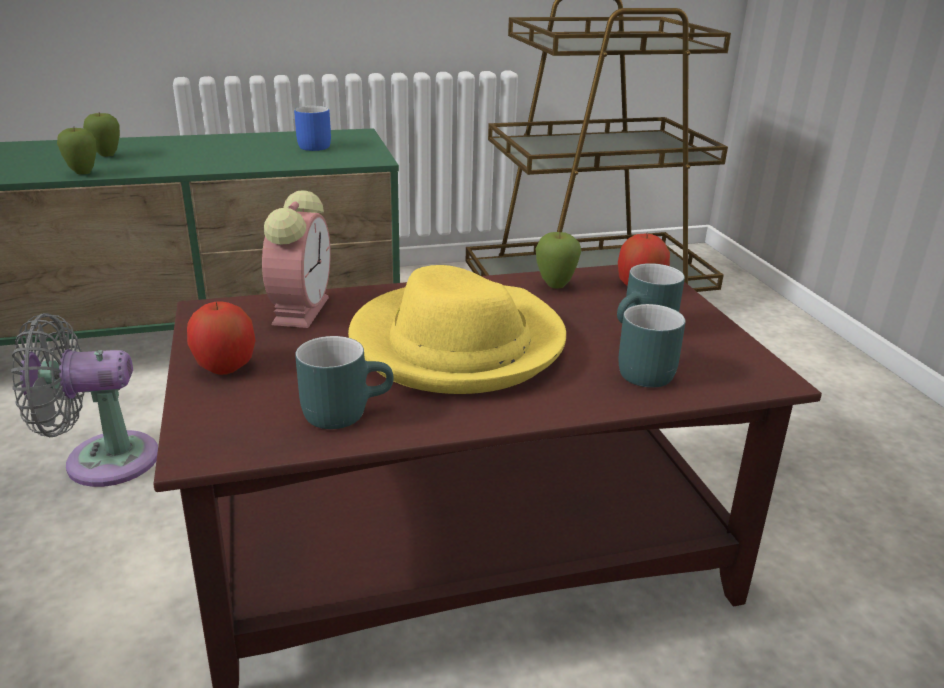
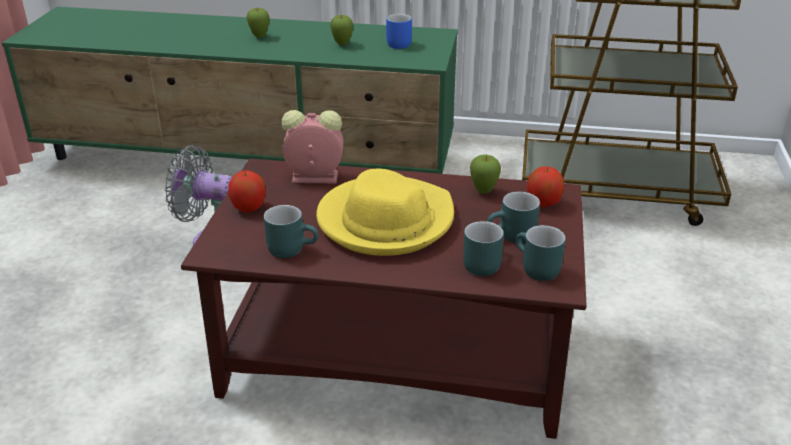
camera: 25 degrees right, 5 degrees up
apple [57,126,97,174] -> apple moved to [330,15,353,46]
alarm clock [262,190,331,328] -> alarm clock turned 120 degrees counterclockwise [281,110,344,183]
none -> turquoise mug [516,225,566,281]

